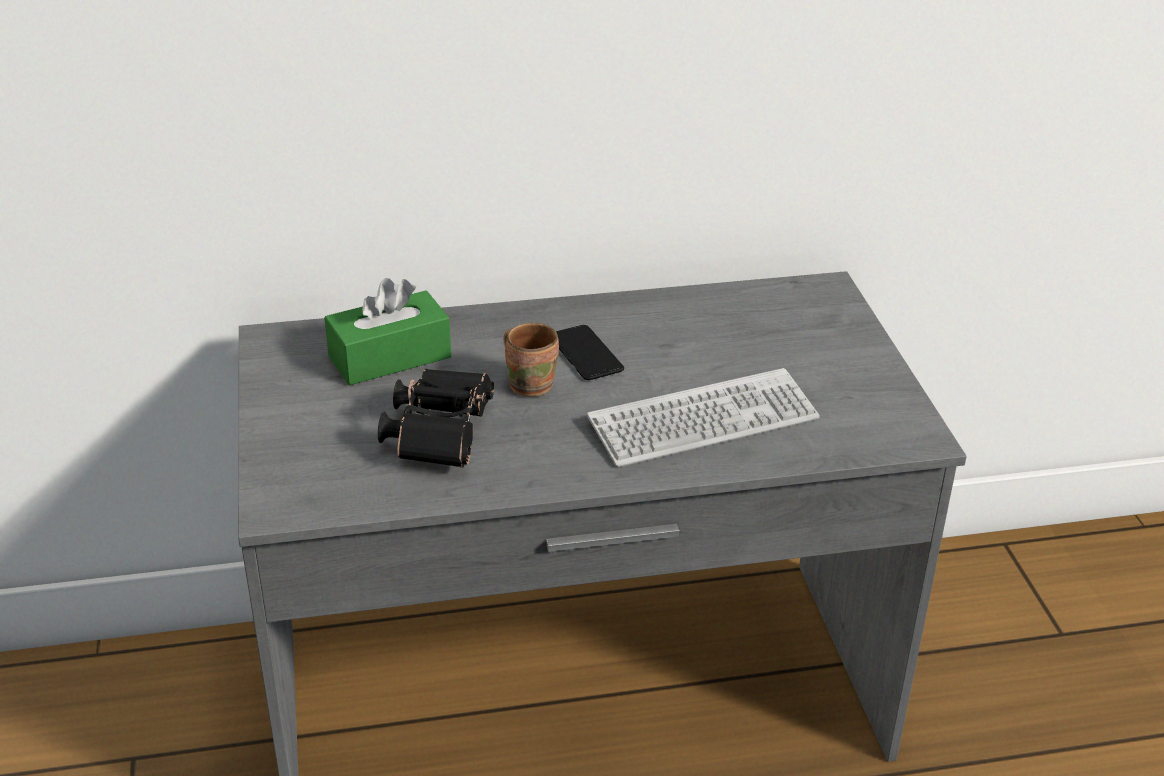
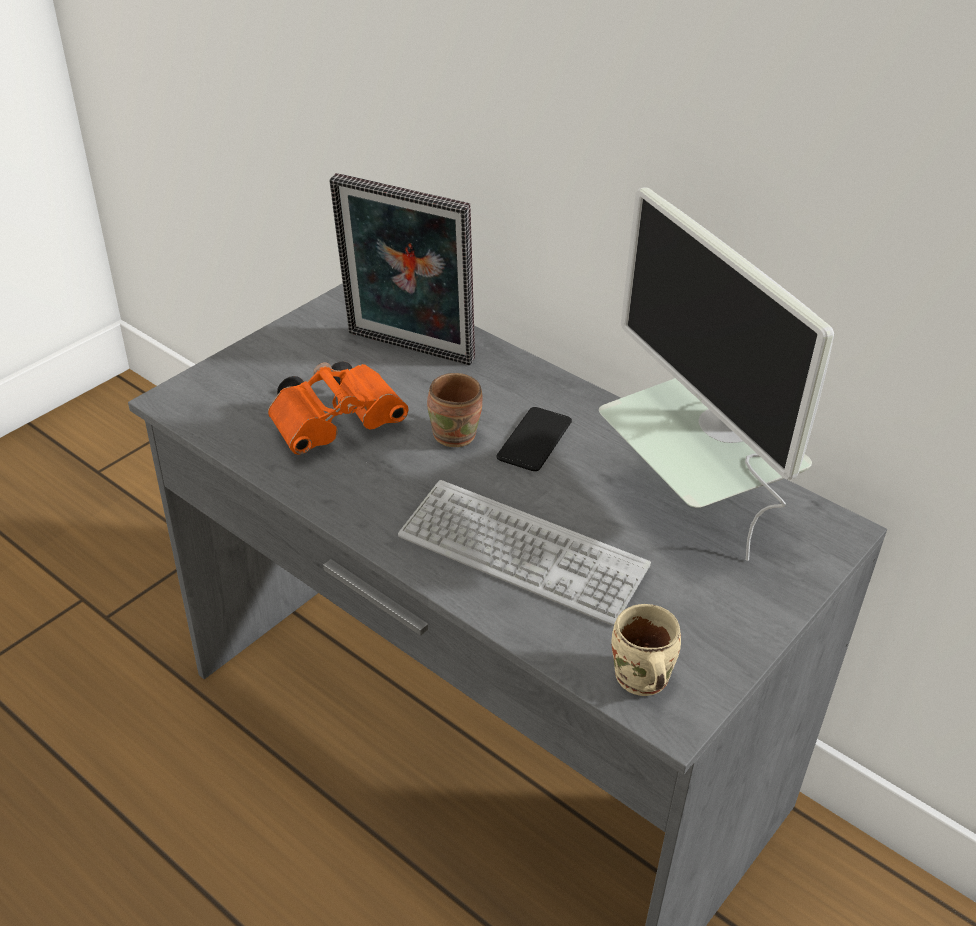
camera: 50 degrees right, 5 degrees up
green tissue box [324,278,451,385] -> picture frame [329,173,475,365]
black binoculars [378,369,494,468] -> orange binoculars [268,361,409,455]
none -> monitor [599,187,834,560]
none -> beige mug [611,604,681,696]

